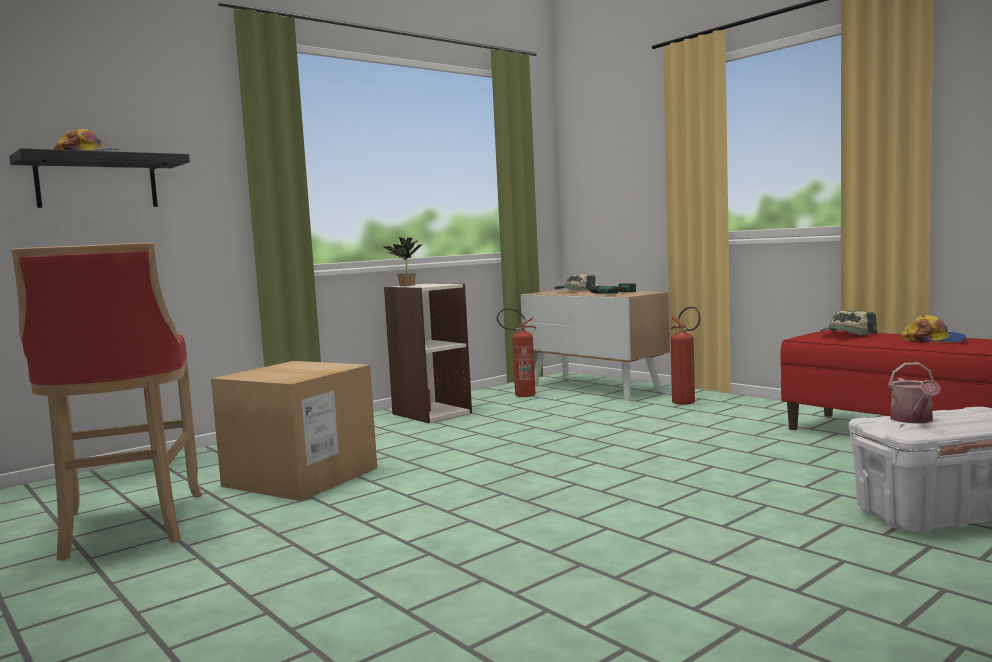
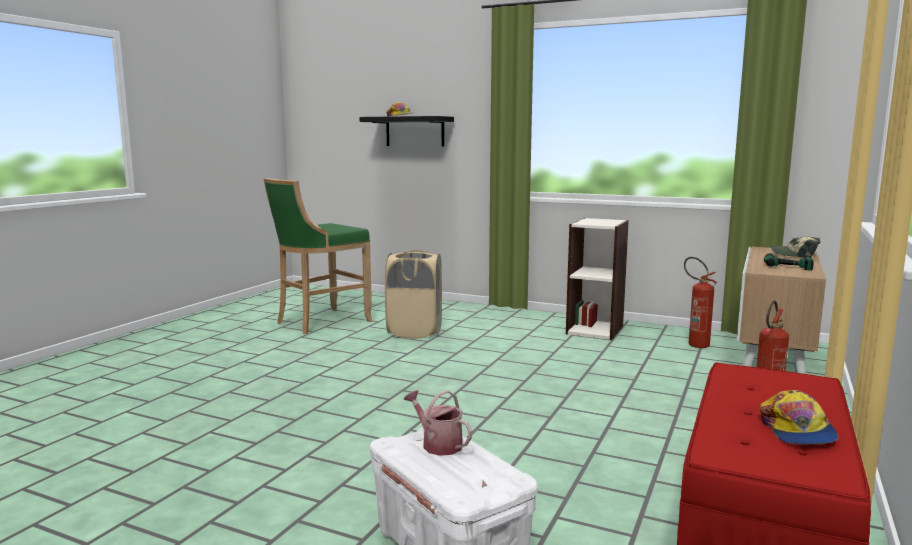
camera: 65 degrees right, 5 degrees up
red stool [11,242,202,561] -> green stool [264,178,373,334]
cardboard box [211,361,377,501] -> beige laundry basket [385,250,442,339]
potted plant [384,237,423,286] -> none
cap [819,311,877,335] -> none
watering can [888,363,941,423] -> watering can turned 60 degrees clockwise [404,390,472,456]

